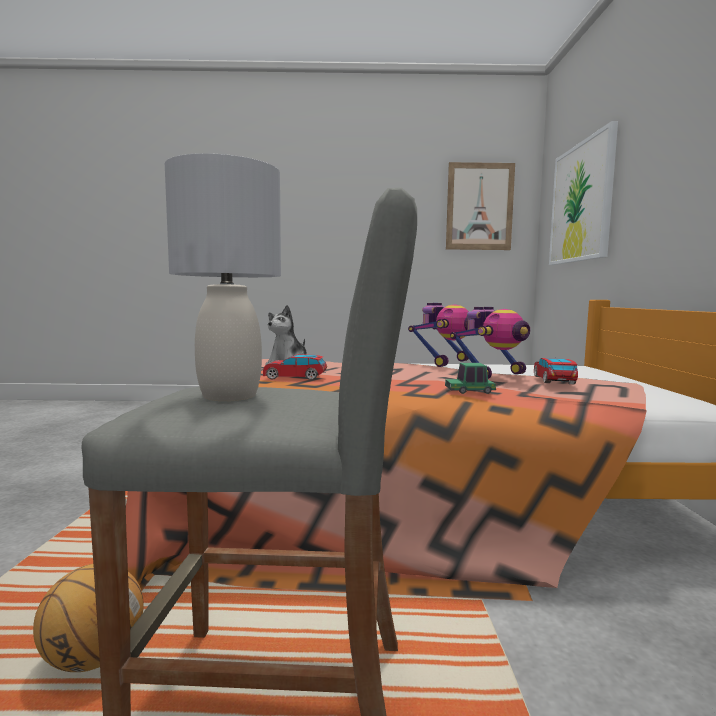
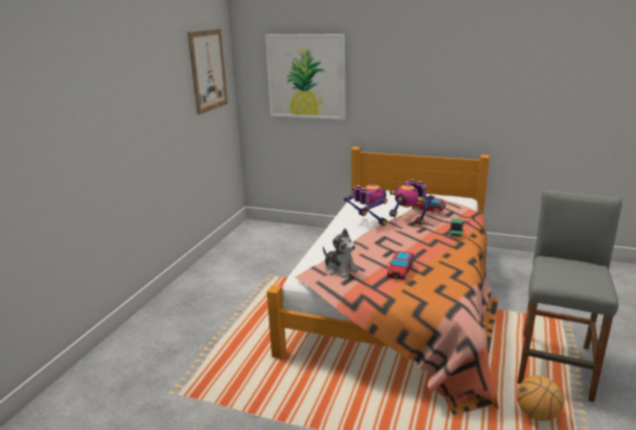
camera: 70 degrees left, 15 degrees up
grey table lamp [165,153,281,401] -> none
toy robot [450,307,530,379] -> toy robot turned 150 degrees clockwise [389,179,435,225]

